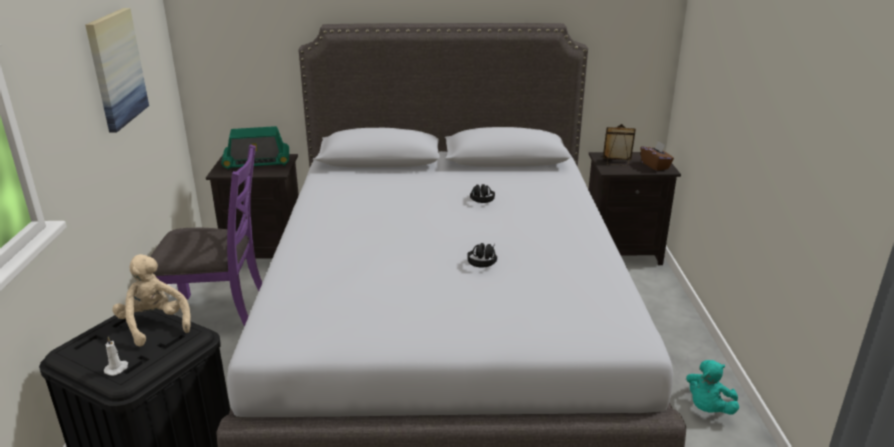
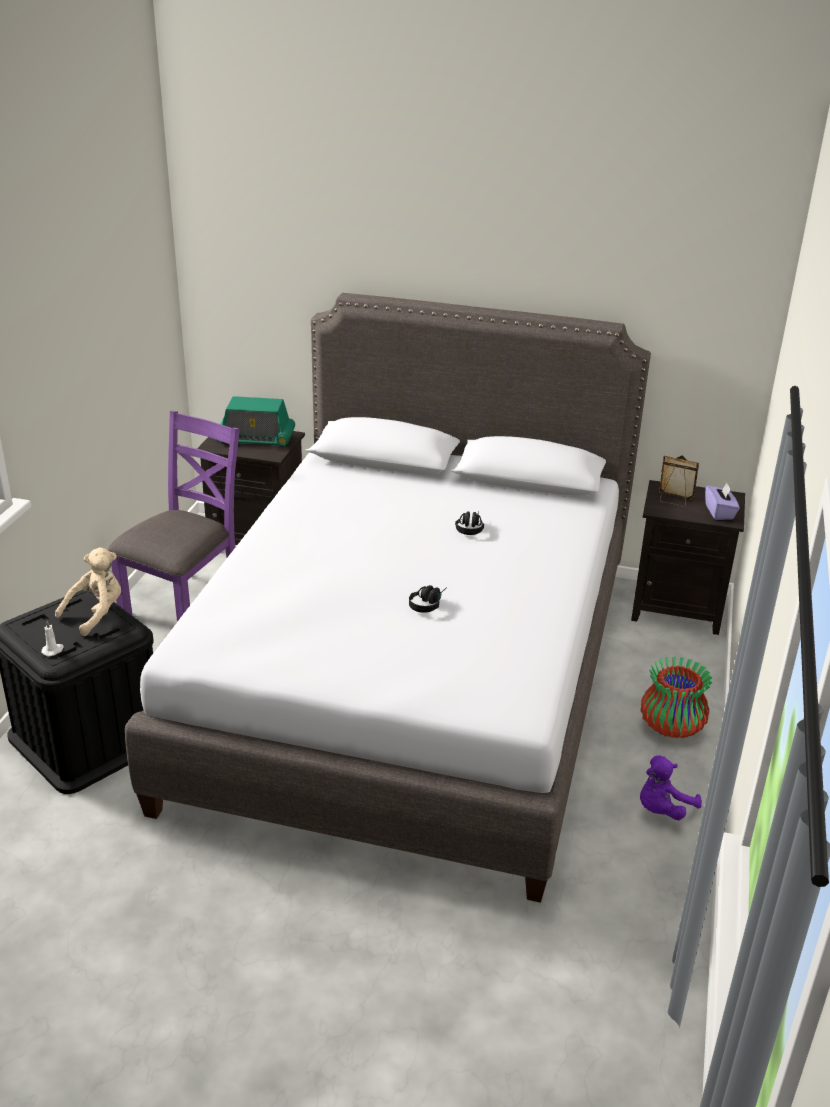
camera: 15 degrees right, 5 degrees up
picture [85,8,149,133] -> none
beige plush toy [112,254,191,347] -> beige plush toy turned 60 degrees clockwise [55,548,121,636]
purple chair [150,144,262,327] -> purple chair turned 75 degrees counterclockwise [108,411,240,622]
brown tissue box [641,141,674,171] -> purple tissue box [705,482,740,520]
turquoise plush toy [686,360,739,415] -> purple plush toy [640,755,702,820]
none -> vase [640,656,712,738]

